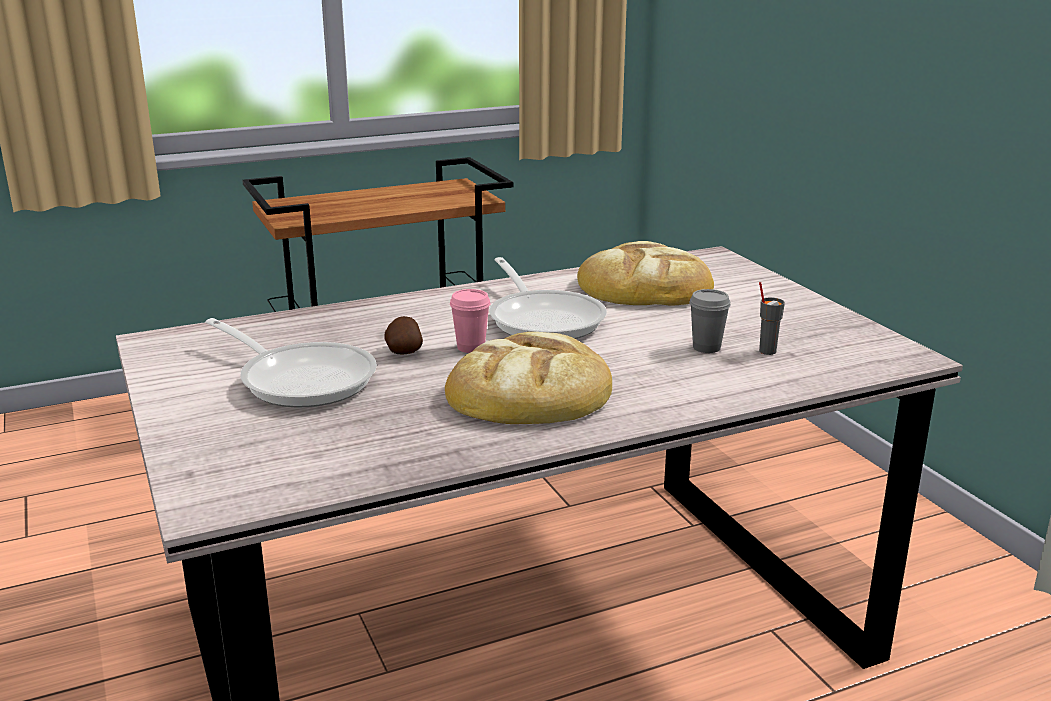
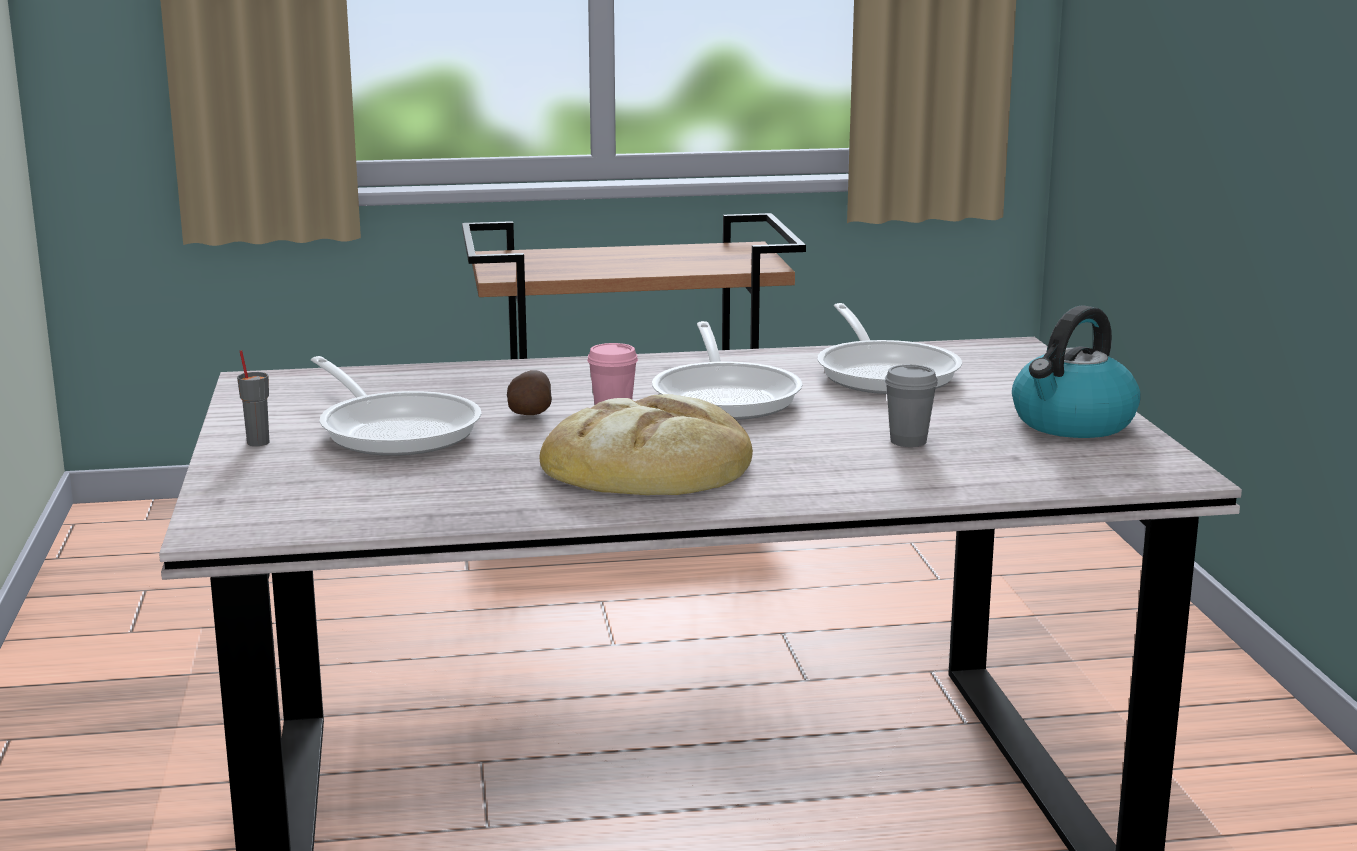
camera: 15 degrees right, 5 degrees down
bread [577,241,714,305] -> frying pan [817,303,962,394]
grey cup [759,282,785,355] -> grey cup moved to [237,350,269,446]
none -> kettle [1012,305,1141,438]

